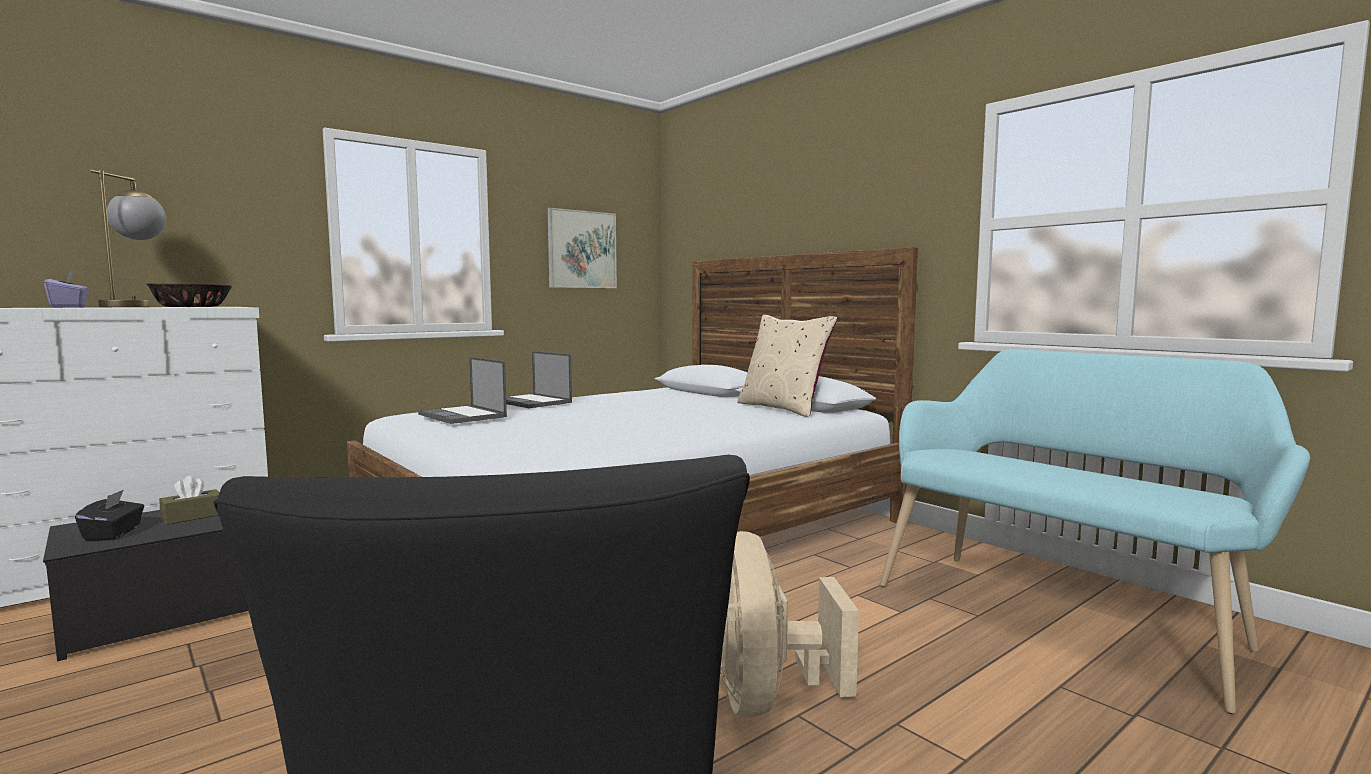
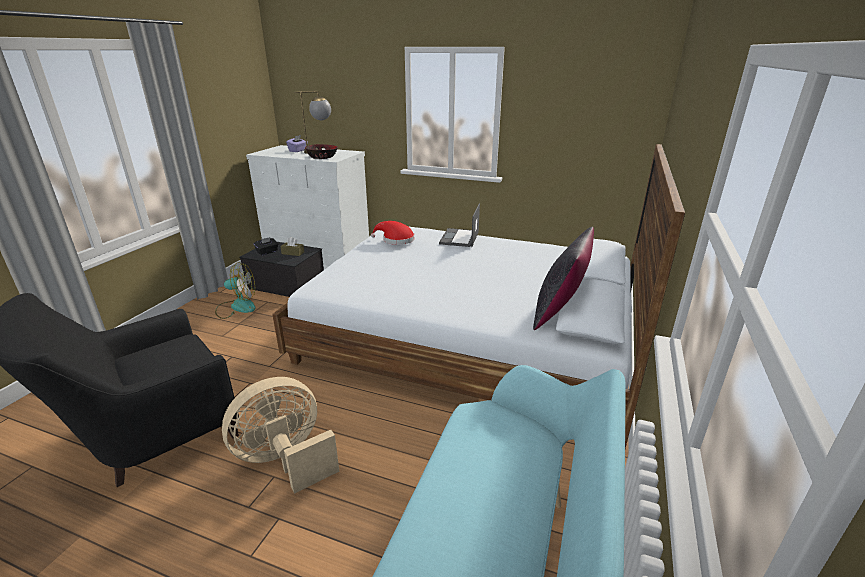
camera: 60 degrees right, 20 degrees up
laptop [418,357,507,424] -> red hat [371,221,414,245]
picture [547,208,617,288] -> none
beige pillow [737,315,838,417] -> black pillow [533,227,594,330]
none -> fan [215,262,255,319]

